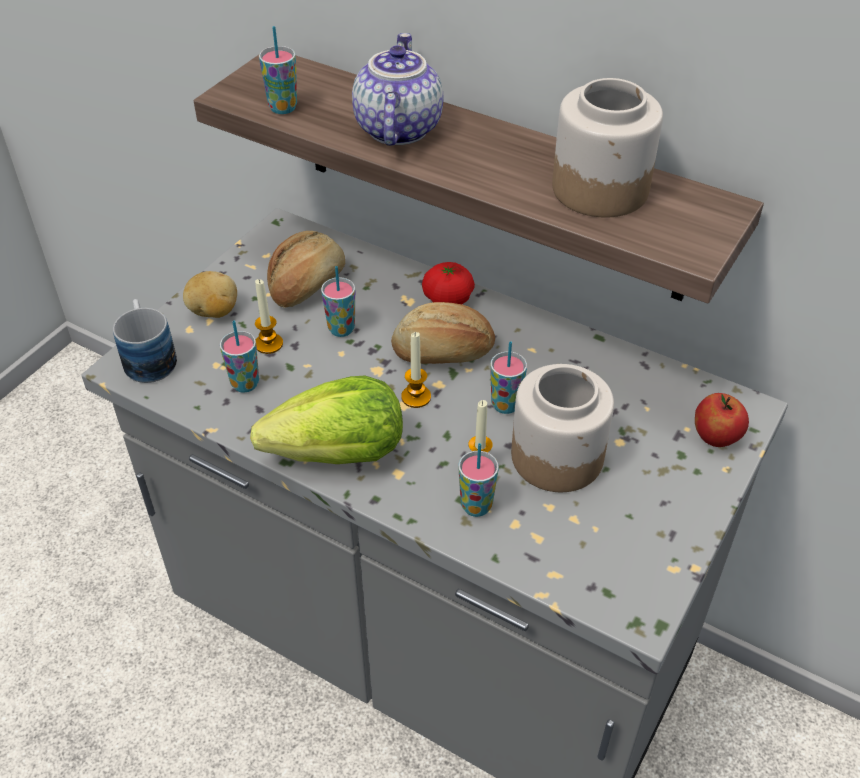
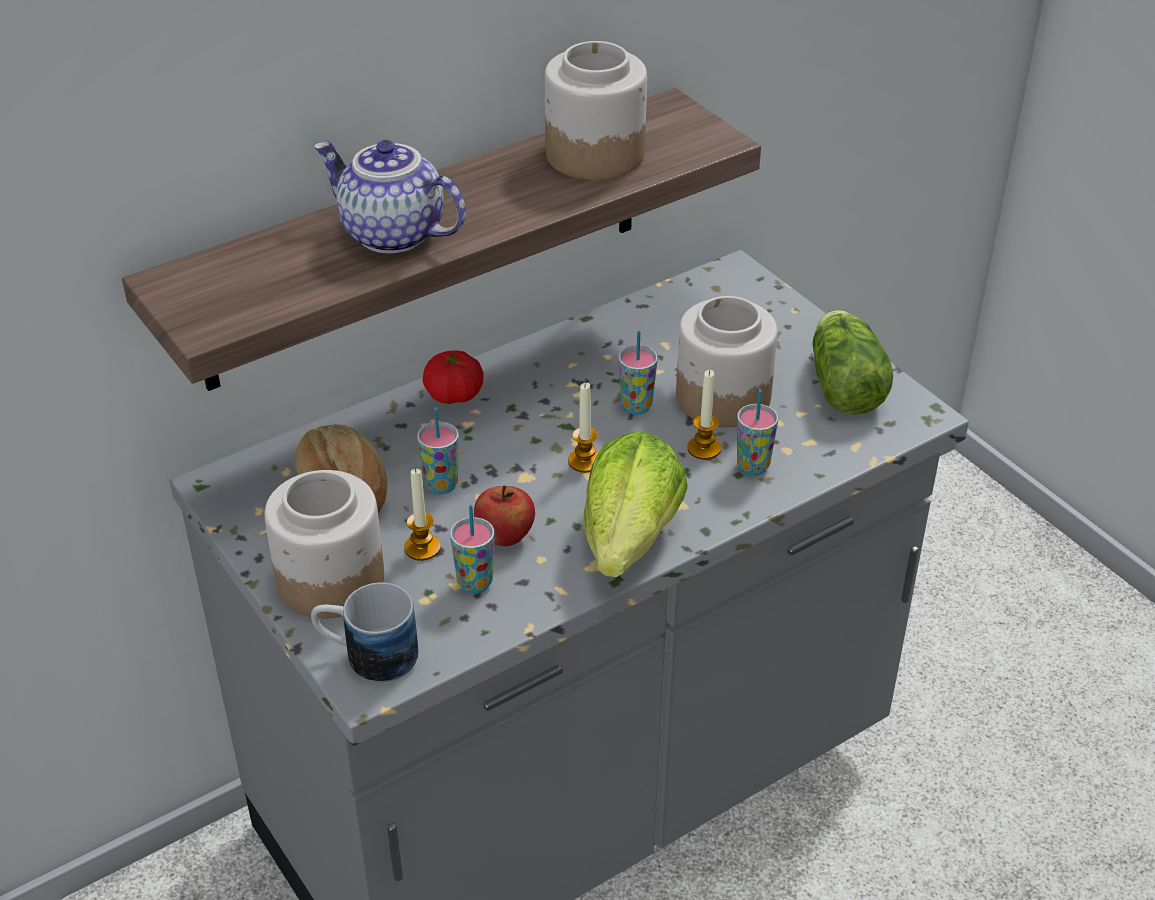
camera: 65 degrees left, 5 degrees down
potato [183,271,237,318] -> jar [264,470,384,618]
cup [259,26,297,114] -> none
bread [391,302,495,364] -> none
apple [695,393,749,447] -> apple moved to [474,485,535,546]
none -> lettuce [813,310,893,415]

